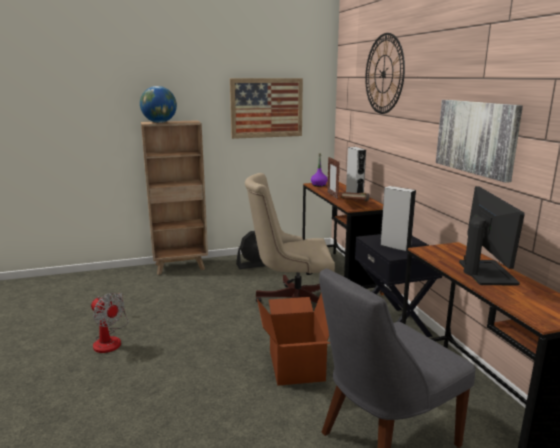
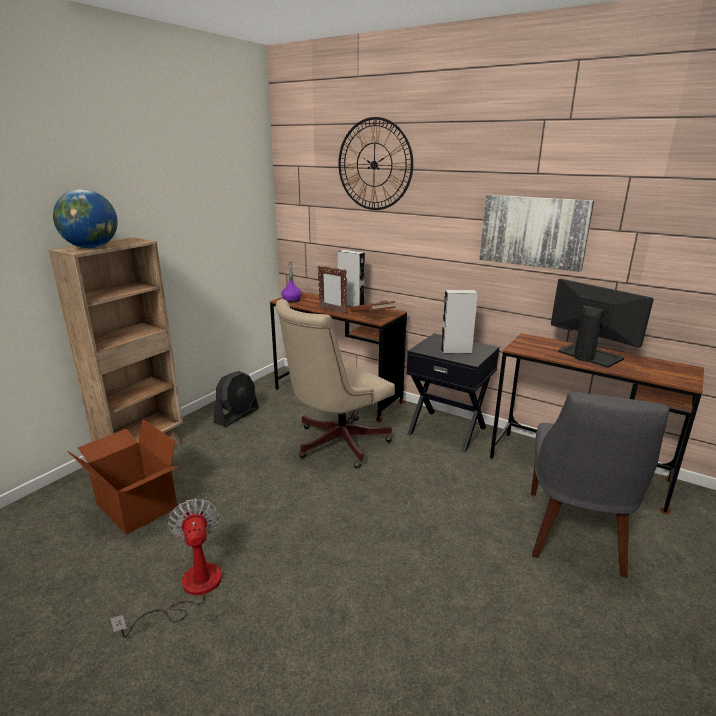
camera: 40 degrees left, 5 degrees up
fan [91,293,129,353] -> fan turned 105 degrees counterclockwise [110,498,222,638]
picture [230,78,303,139] -> none
cardboard box [257,294,330,386] -> cardboard box moved to [67,419,180,535]

